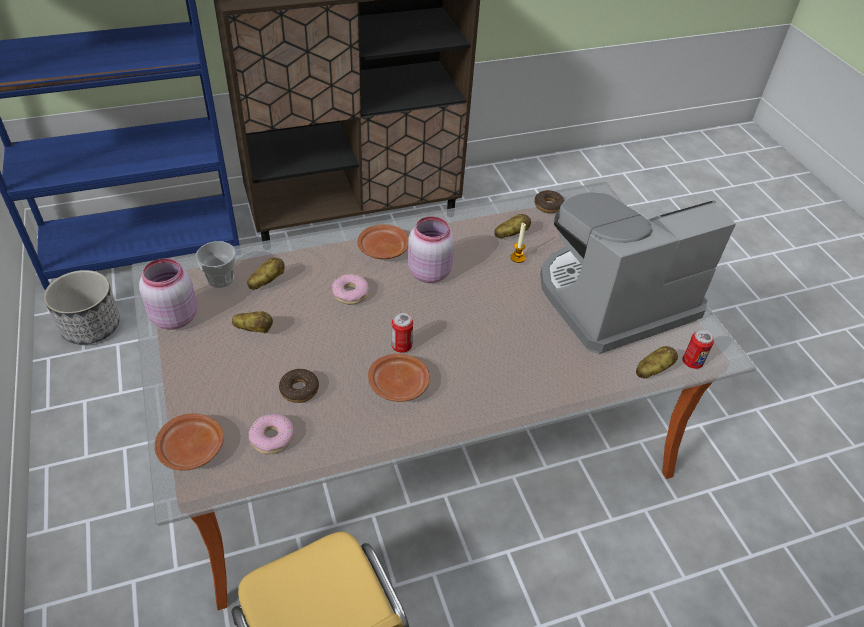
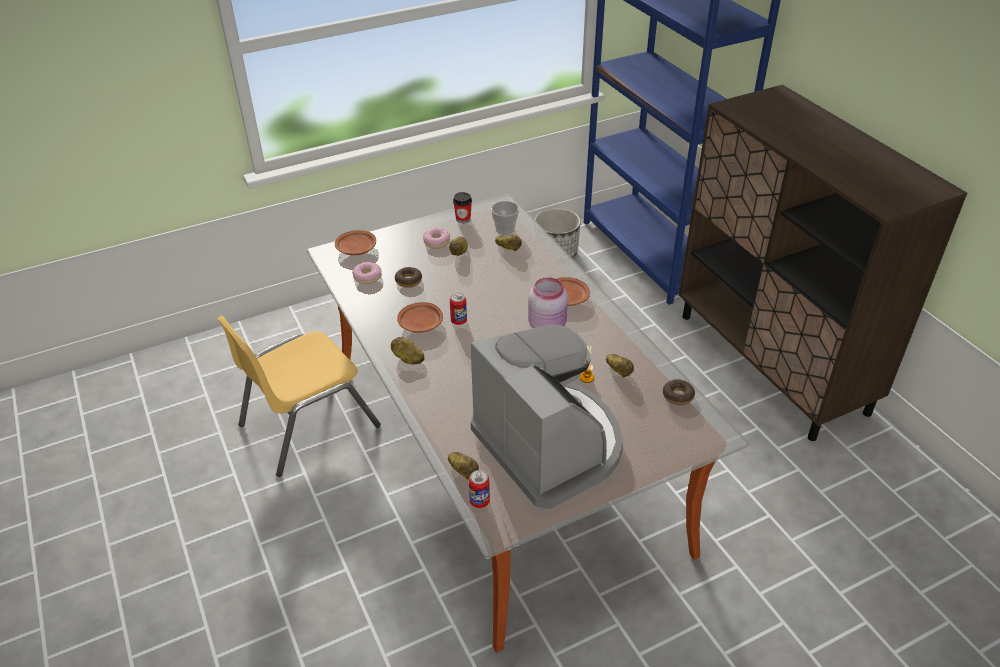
camera: 85 degrees right, 5 degrees down
pink jar [139,258,197,329] -> cup [453,192,472,223]
donut [332,274,369,304] -> donut moved to [423,228,450,249]
none -> potato [391,337,424,364]

